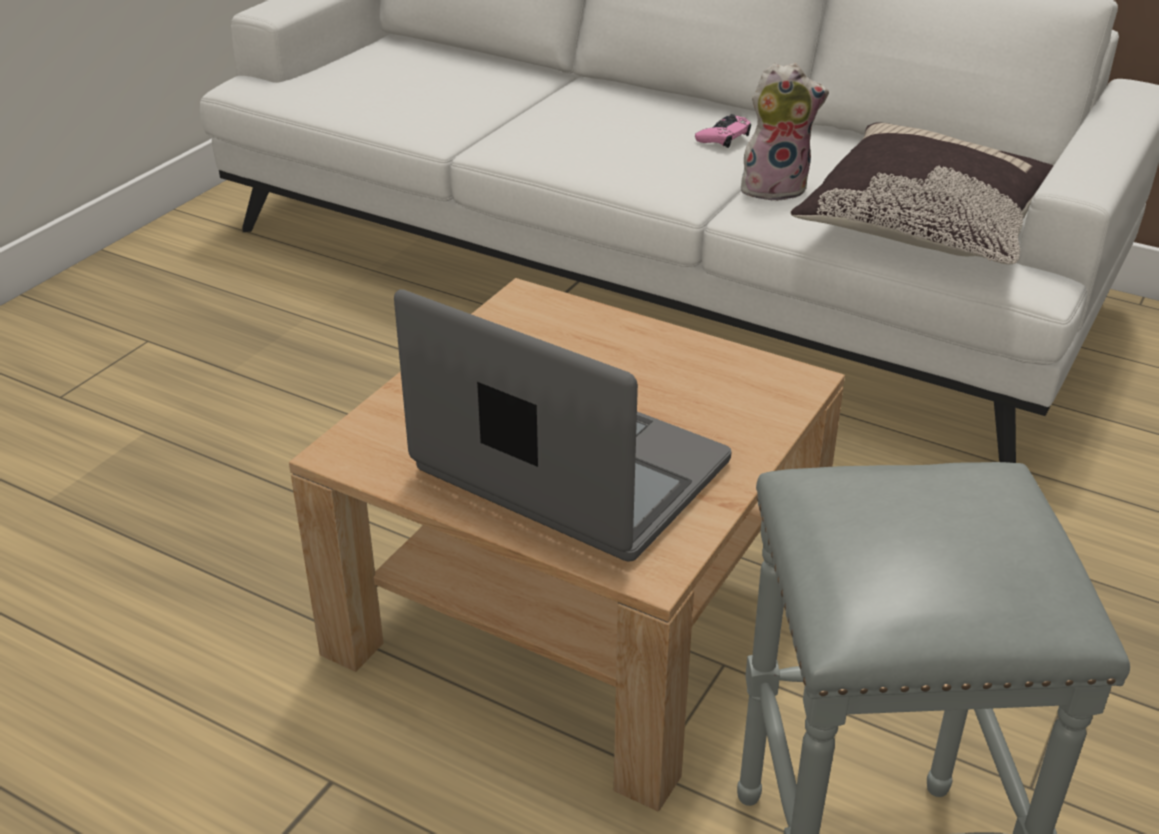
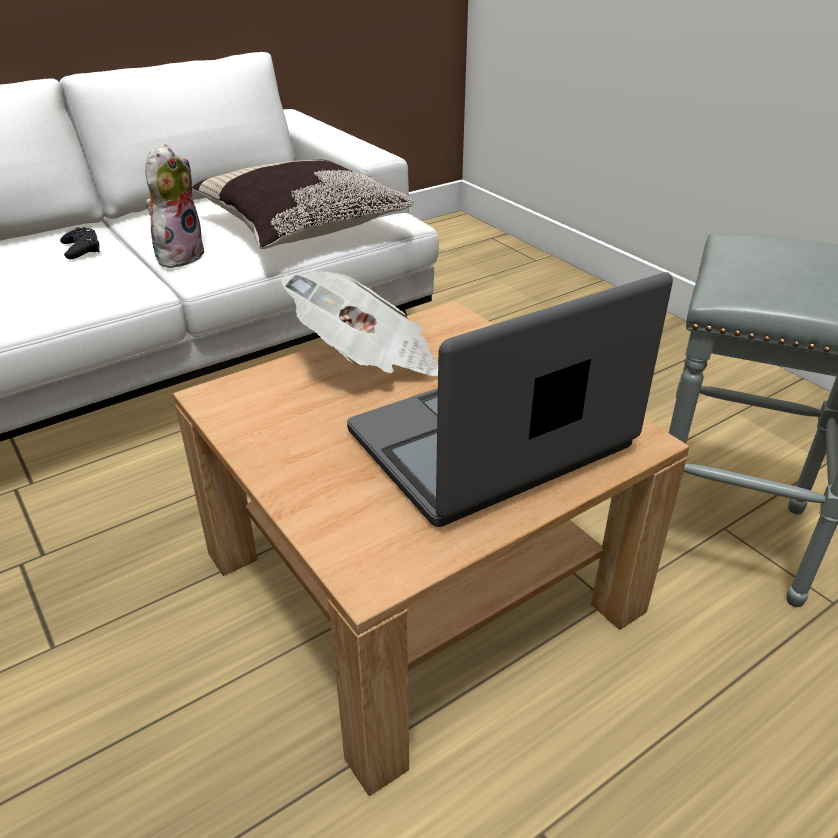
camera: 65 degrees left, 0 degrees up
pink game controller [695,114,751,148] -> black game controller [60,227,100,259]
none -> newspaper [281,271,438,376]

